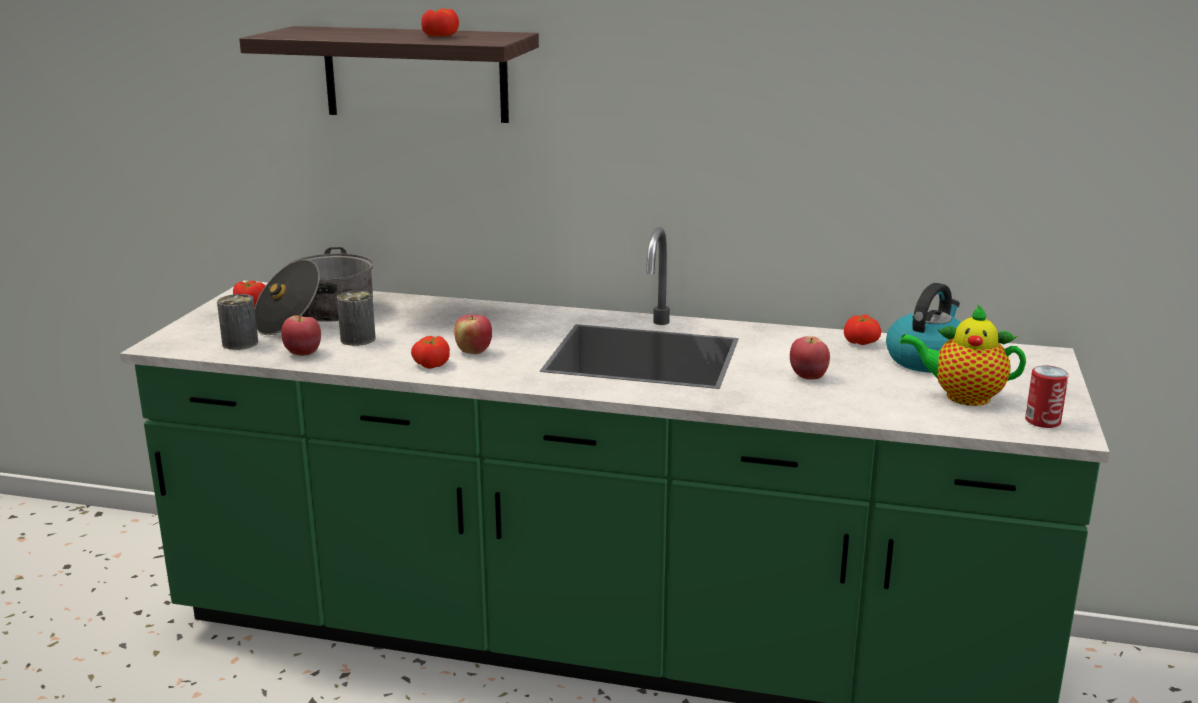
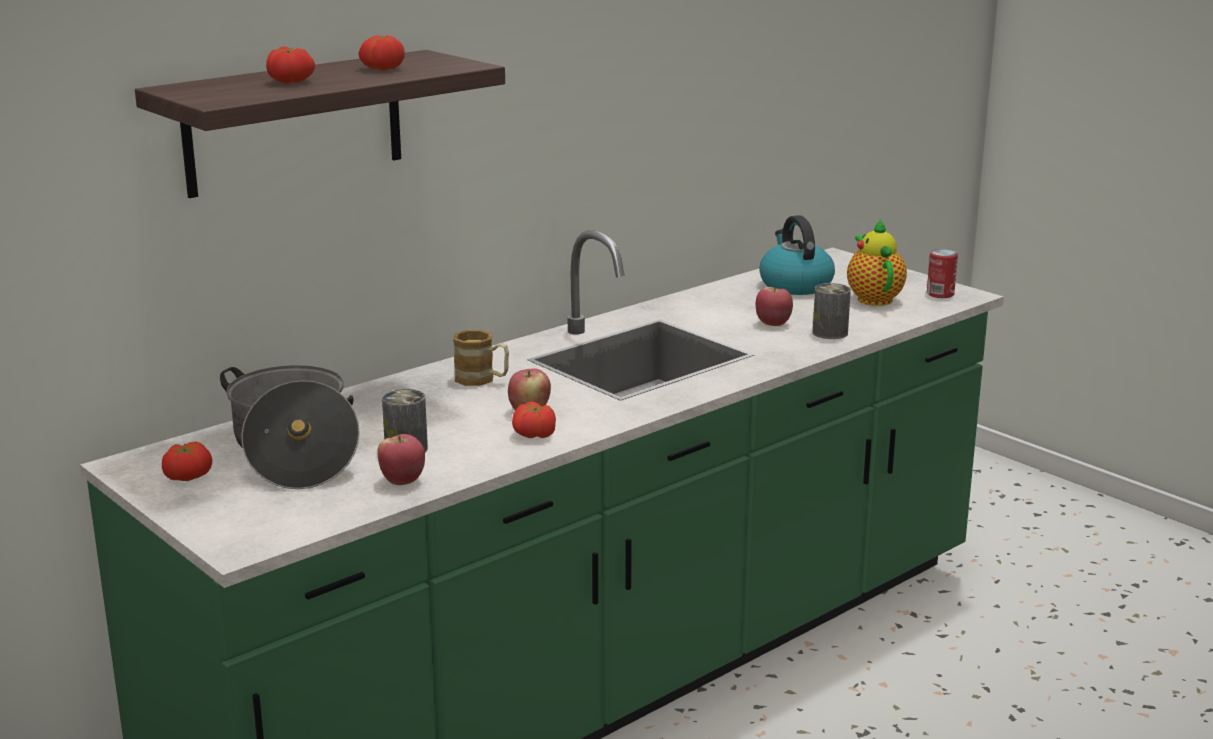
camera: 55 degrees left, 0 degrees up
can [217,294,258,350] -> can moved to [813,283,851,339]
tomato [844,314,881,345] -> tomato moved to [266,46,315,84]
teapot [900,304,1026,406] -> teapot turned 120 degrees clockwise [847,218,907,306]
none -> mug [453,330,509,386]

